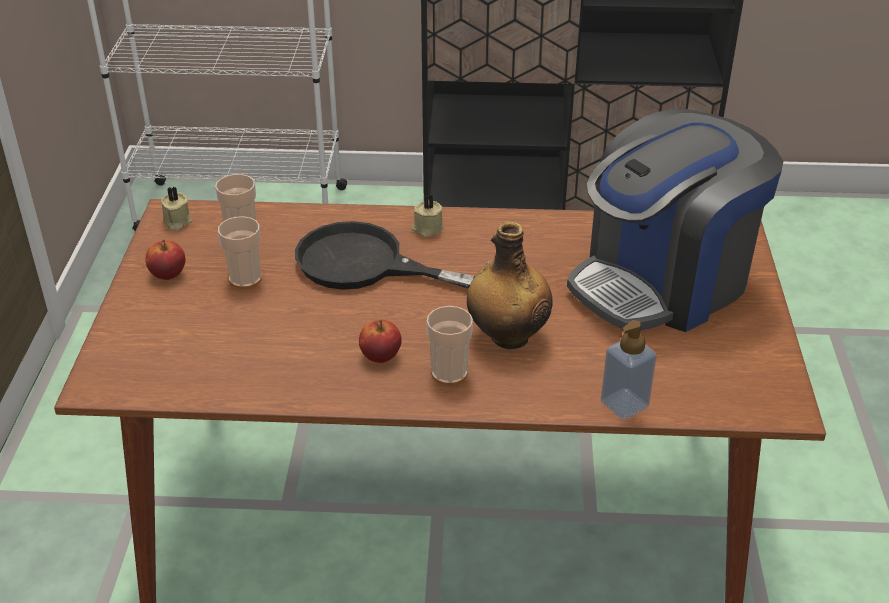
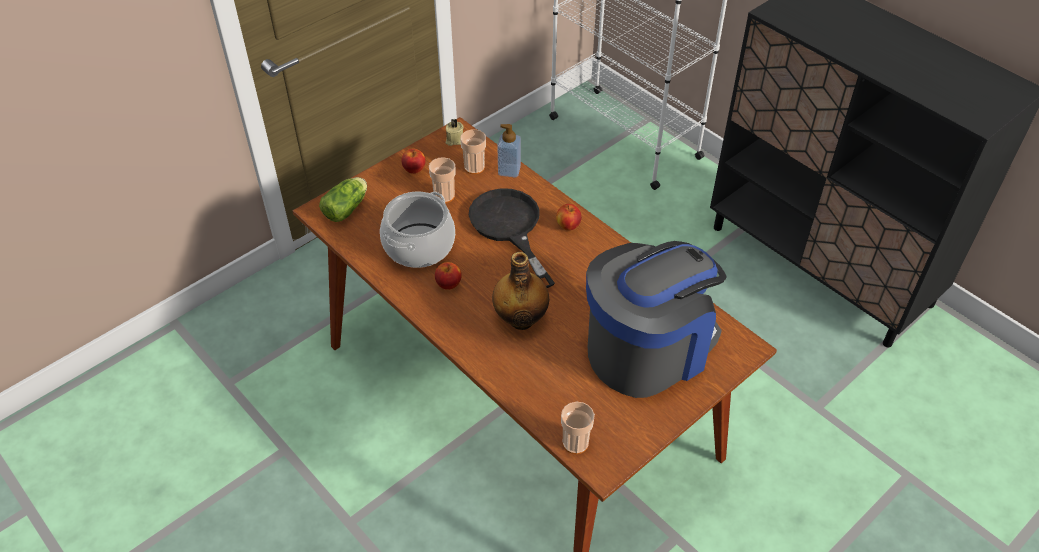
camera: 45 degrees right, 10 degrees up
beige candle [412,194,444,237] -> apple [556,204,582,231]
cup [426,306,473,385] -> cup moved to [561,402,595,454]
coffee machine [567,109,783,332] -> coffee machine turned 135 degrees clockwise [586,241,727,398]
soap dispenser [601,320,657,420] -> soap dispenser moved to [497,124,521,177]
none -> lettuce [319,177,367,222]
none -> cooking pot [380,191,455,268]

